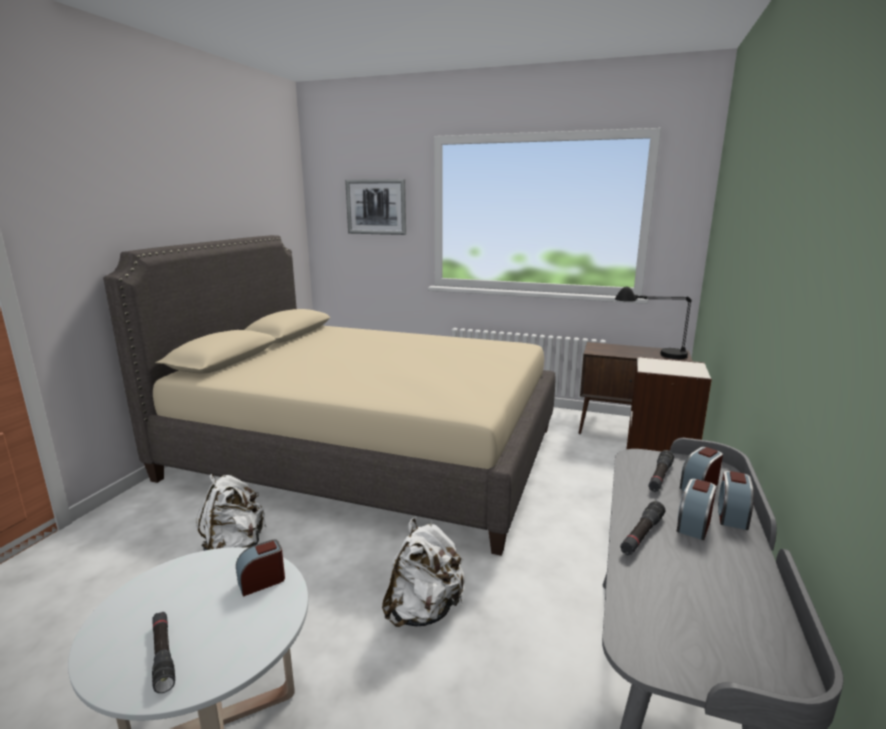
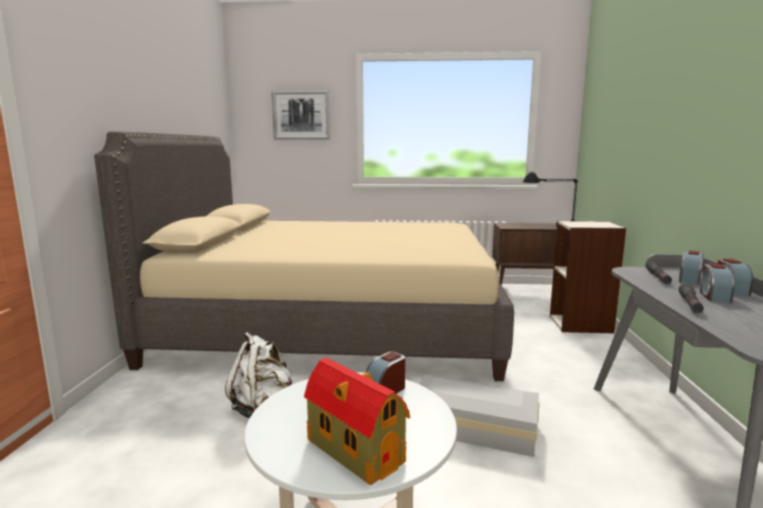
camera: 15 degrees left, 5 degrees down
black flashlight [152,612,175,693] -> toy house [304,357,410,485]
white backpack [382,518,465,627] -> white storage box [419,375,540,457]

